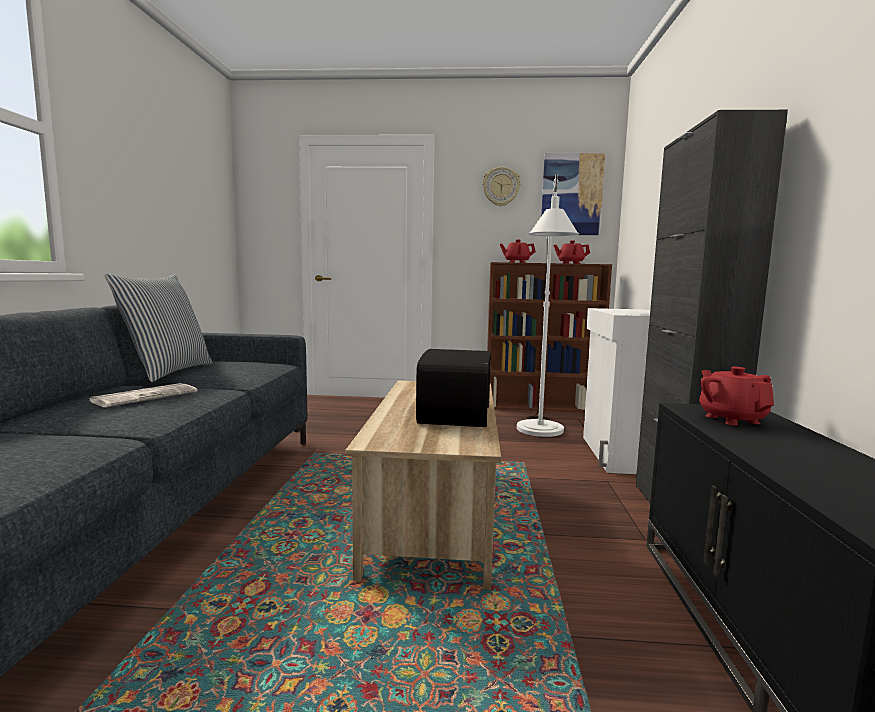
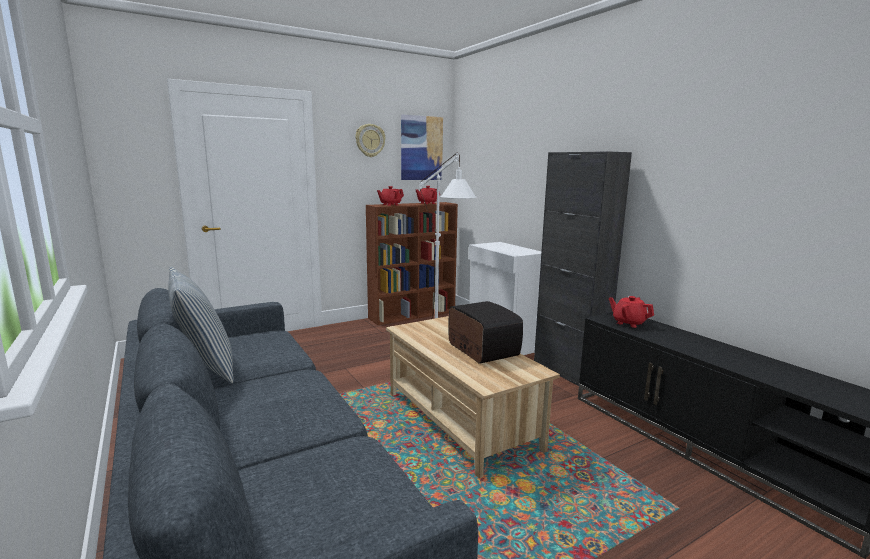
camera: 35 degrees left, 5 degrees up
newspaper [89,383,197,407] -> none

